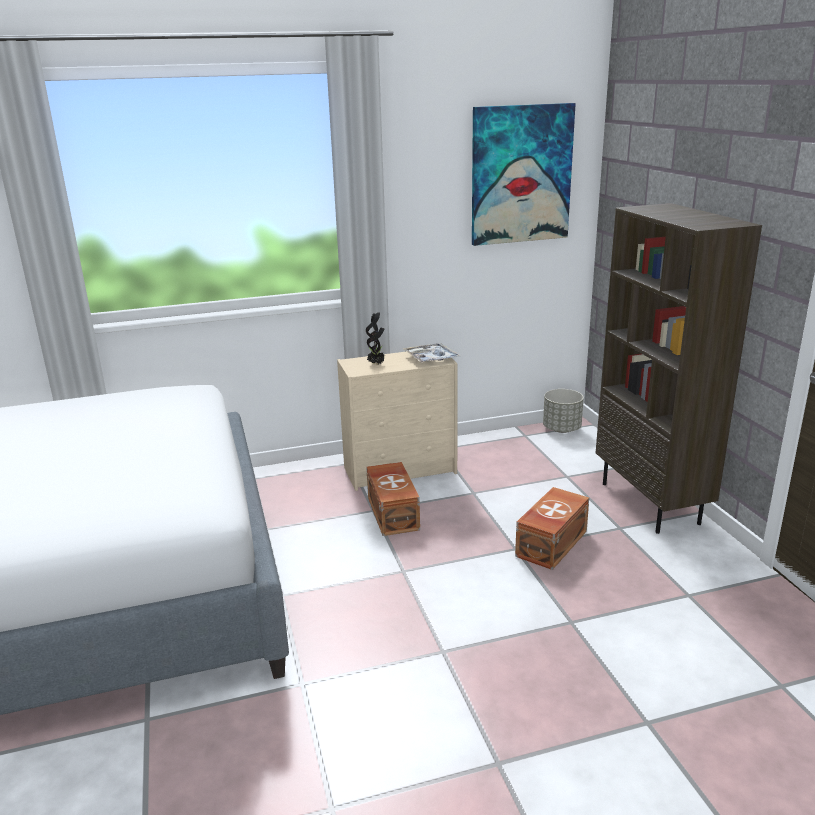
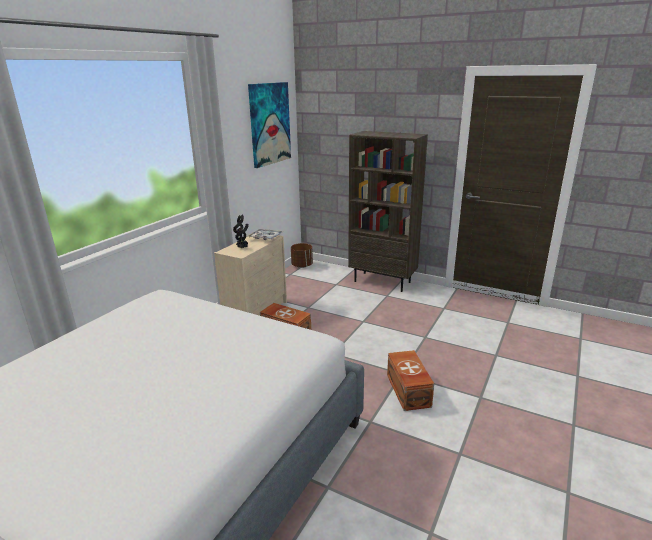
camera: 45 degrees left, 0 degrees up
brown storage box [515,487,589,570] -> brown storage box moved to [387,350,434,411]
grey planter [543,389,584,433] -> brown planter [291,243,313,268]

